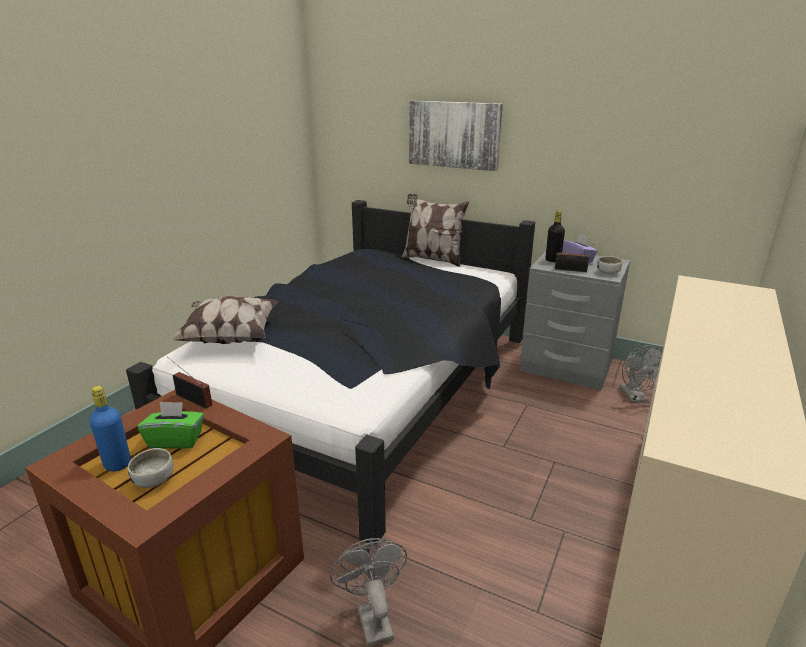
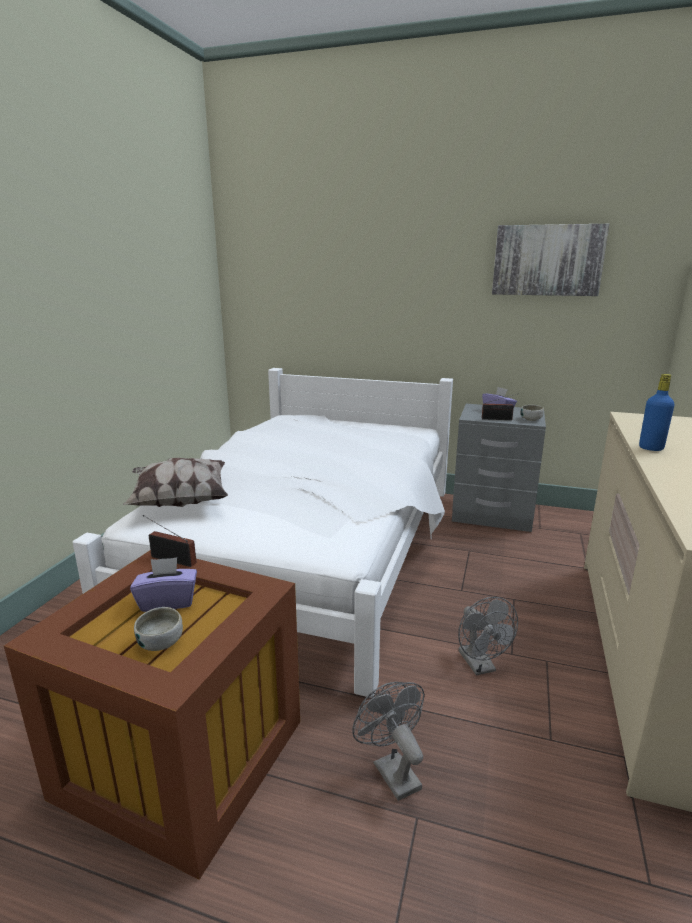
camera: 10 degrees left, 5 degrees down
blue bottle [89,386,131,471] -> blue bottle moved to [639,374,675,451]
black bed [126,200,535,546] -> white bed [73,368,453,698]
green tissue box [137,402,204,449] -> purple tissue box [130,557,197,612]
pillow [402,194,469,267] -> none
picture [409,101,503,171] -> picture moved to [492,224,609,296]
black bottle [546,211,565,262] -> none
grey fan [620,346,662,402] -> grey fan moved to [458,597,518,676]

